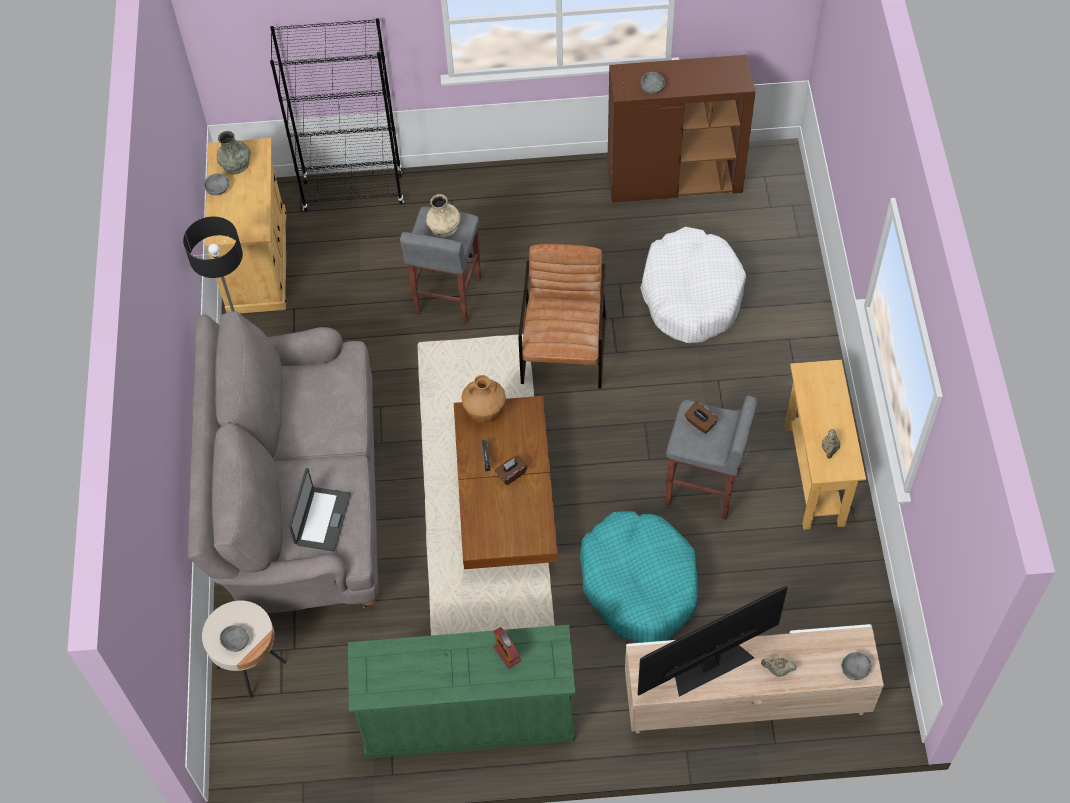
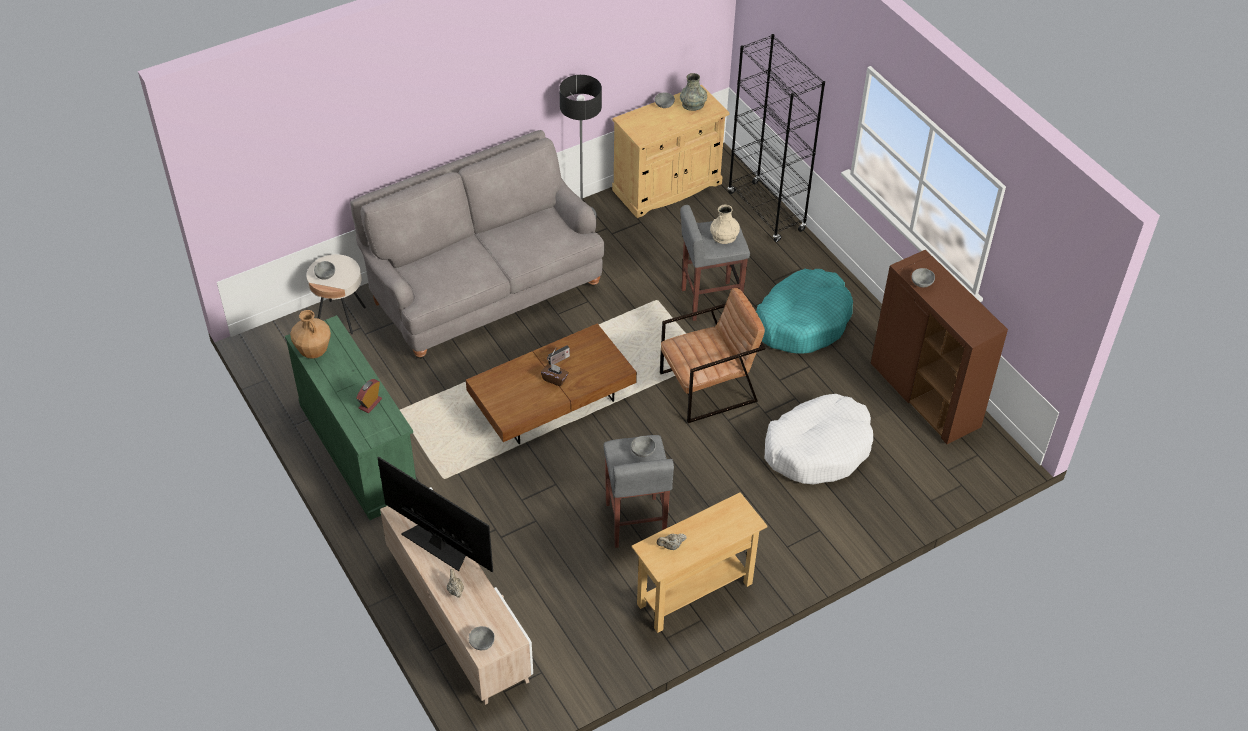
camera: 60 degrees right, 10 degrees down
laptop [289,468,351,551] -> none
brown vase [461,375,506,423] -> brown vase moved to [290,310,331,359]
turquoise dog bed [580,511,698,643] -> turquoise dog bed moved to [756,269,853,354]
brown tissue box [685,402,718,434] -> grey bowl [631,436,656,457]

